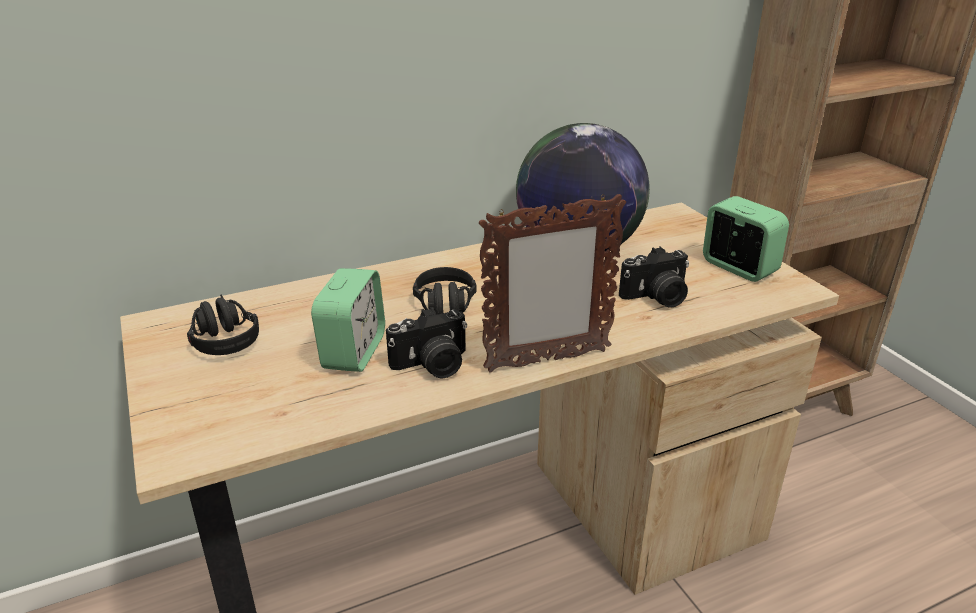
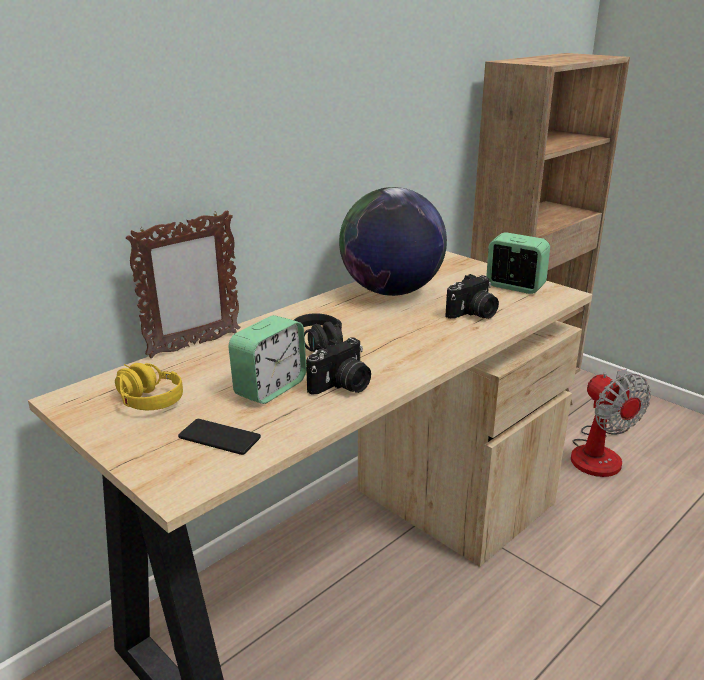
camera: 20 degrees left, 5 degrees down
black headphones [187,295,259,355] -> yellow headphones [115,363,183,410]
alarm clock [311,268,385,372] -> alarm clock turned 45 degrees clockwise [229,315,306,404]
picture frame [479,194,626,373] -> picture frame moved to [126,211,241,358]
none -> phone [178,419,261,455]
none -> fan [571,369,651,477]

